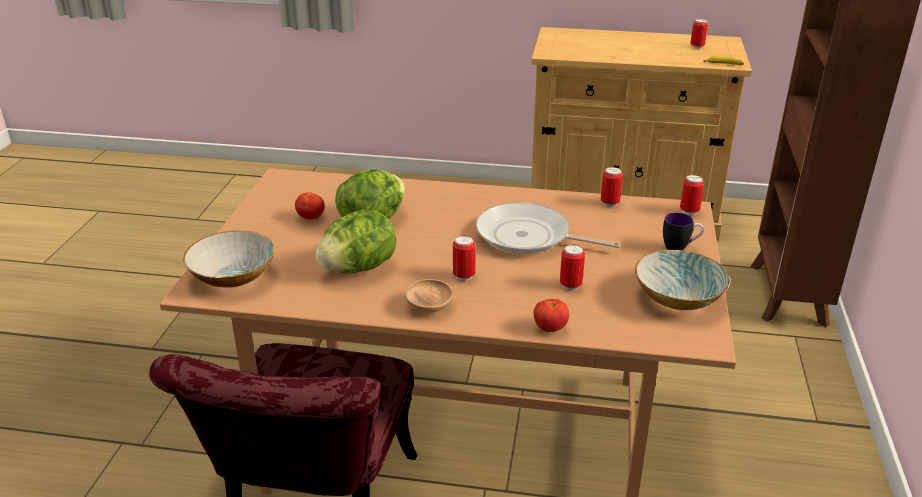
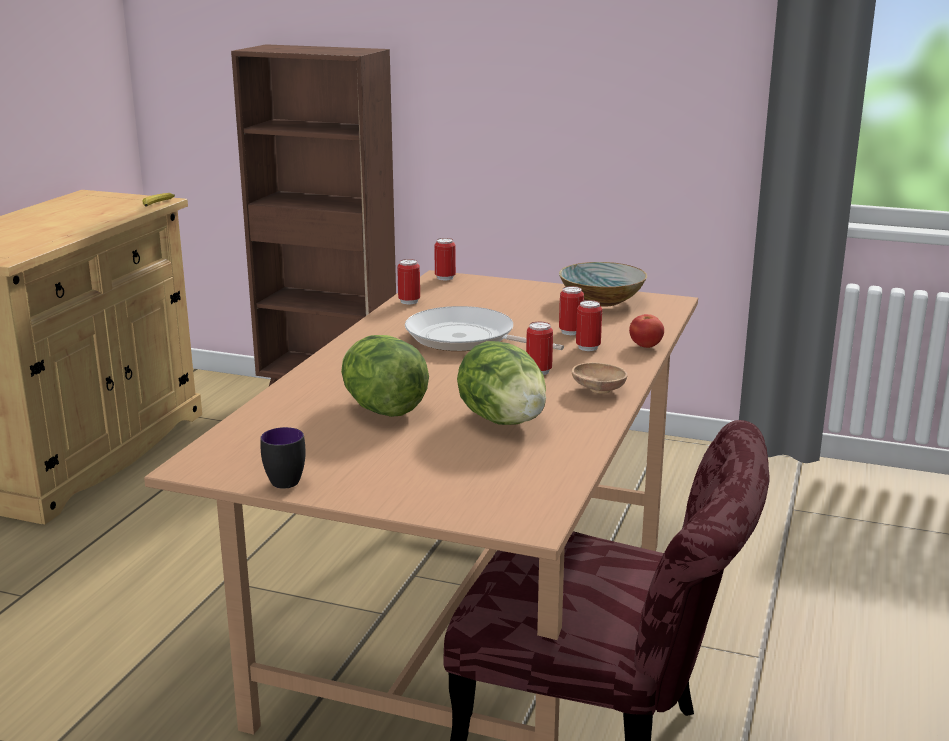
camera: 80 degrees left, 10 degrees down
bowl [183,230,275,288] -> none
tomato [295,192,325,220] -> none
frying pan [476,202,621,254] -> frying pan turned 90 degrees clockwise [405,306,564,351]
mug [663,213,704,250] -> mug moved to [260,427,306,489]
can [690,19,708,49] -> can moved to [576,300,602,351]

